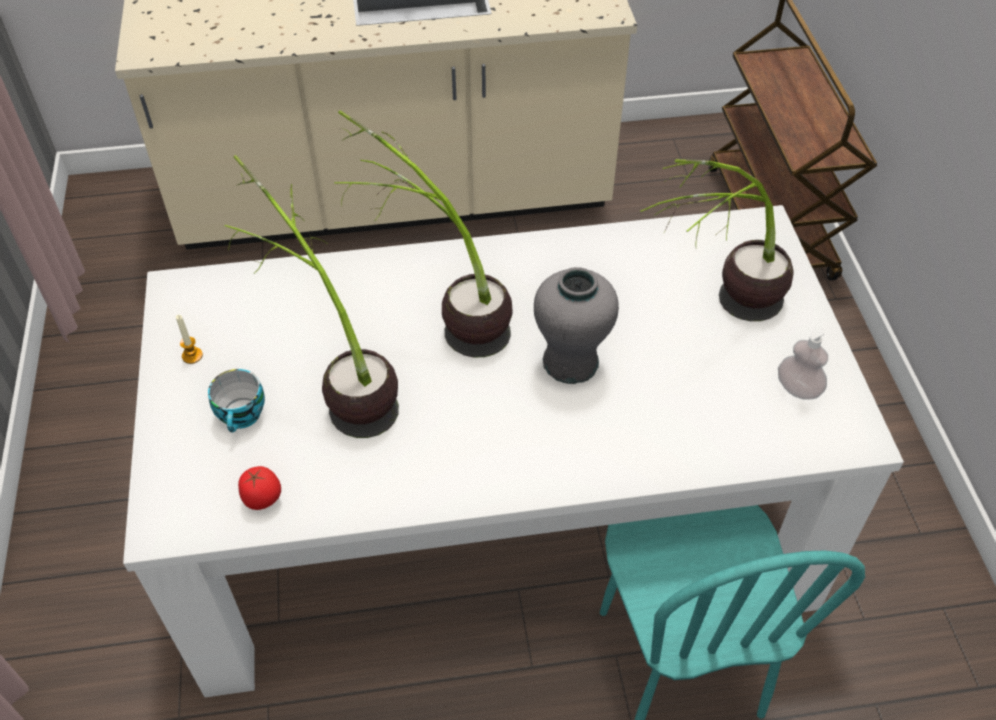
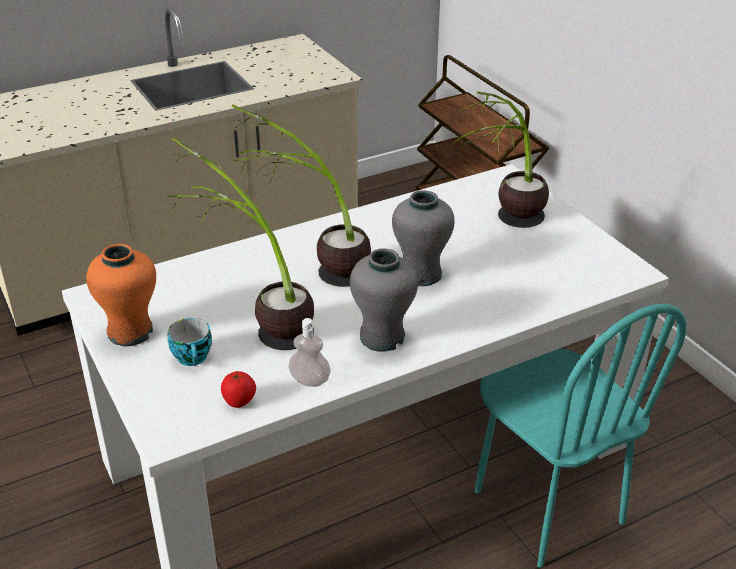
camera: 20 degrees left, 15 degrees down
candle [176,315,203,364] -> orange vase [86,244,156,347]
soap dispenser [778,327,828,400] -> soap dispenser moved to [288,318,331,387]
none -> grey vase [350,248,418,352]

